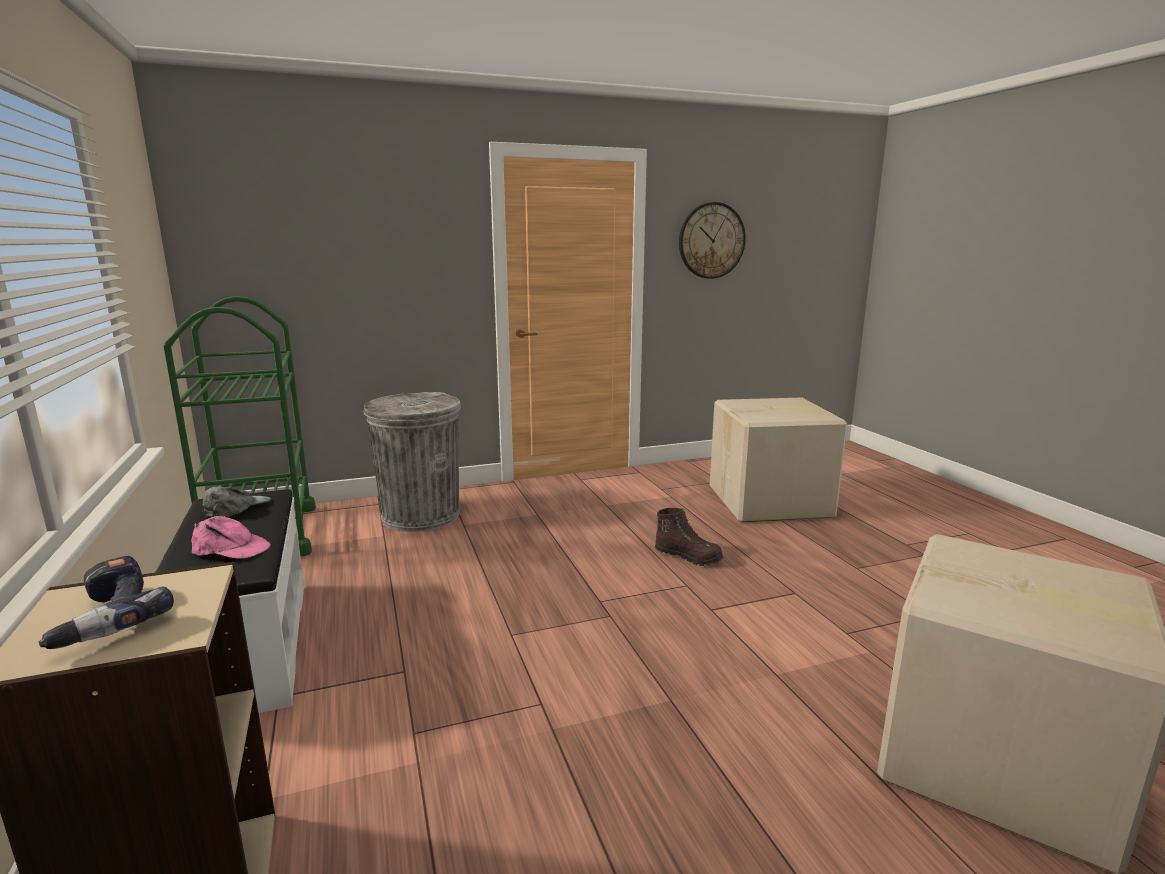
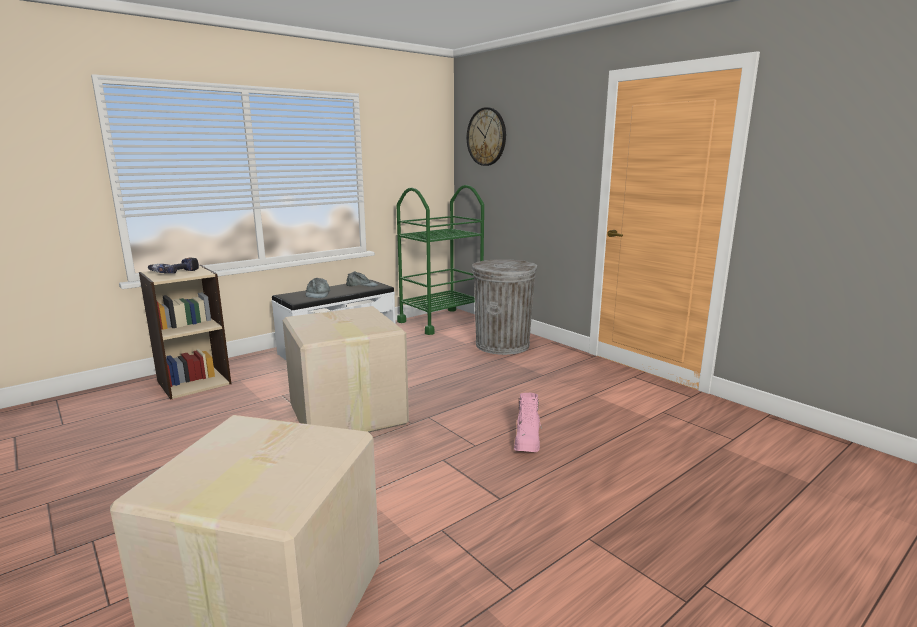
camera: 70 degrees right, 0 degrees up
pink cap [191,516,271,559] -> grey cap [305,278,330,298]
brown boot [655,508,723,566] -> pink boot [514,393,542,452]
wall clock [679,202,746,279] -> wall clock moved to [467,107,506,166]
cardboard box [710,398,847,523] -> cardboard box moved to [283,306,409,432]

